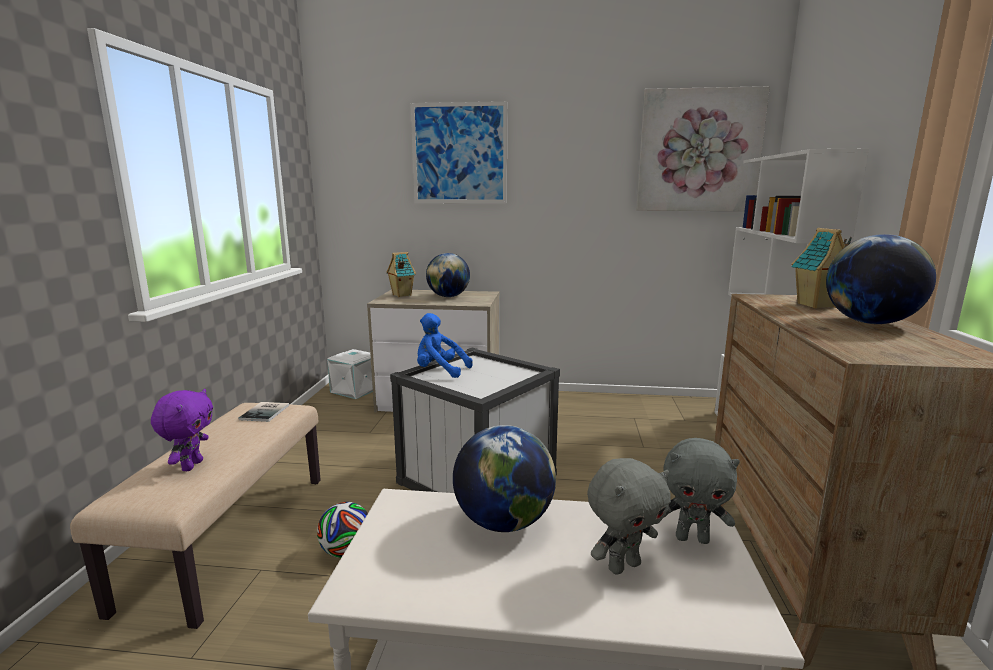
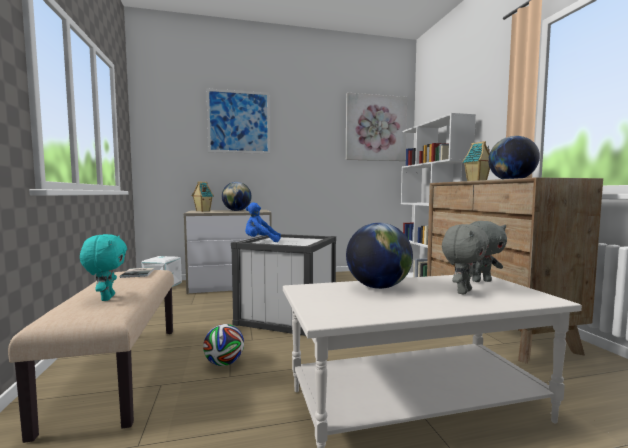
camera: 20 degrees left, 10 degrees down
purple plush toy [151,389,213,471] -> turquoise plush toy [80,234,127,301]

